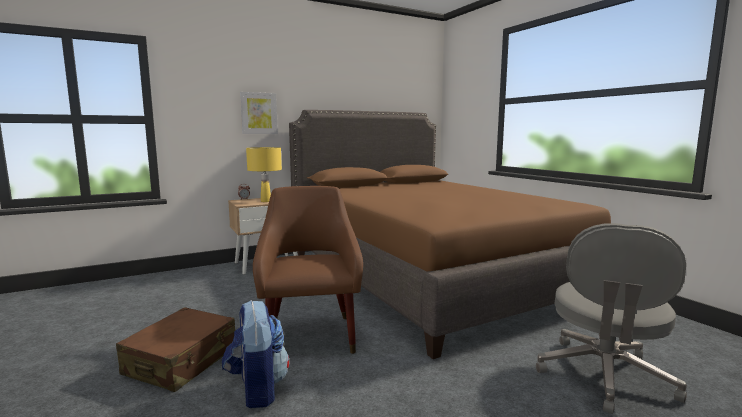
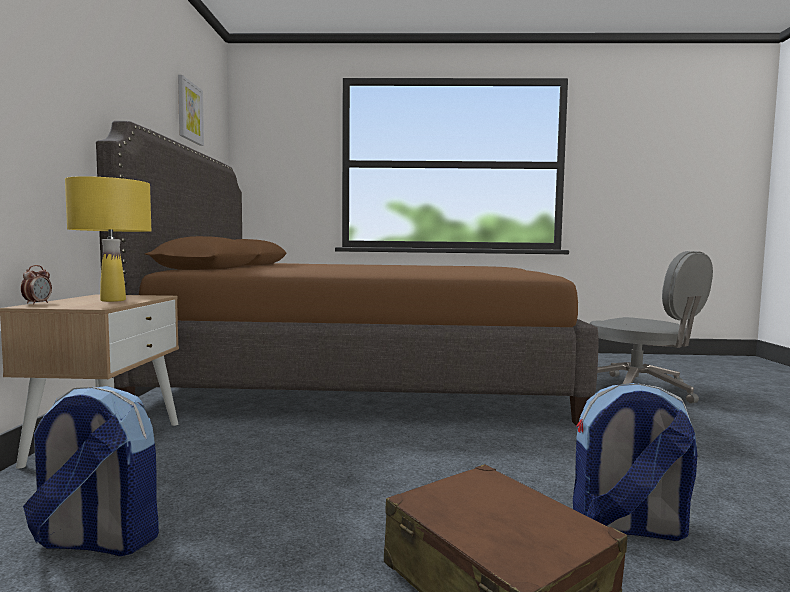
camera: 60 degrees left, 5 degrees down
picture [240,92,278,134] -> picture moved to [178,75,204,146]
brown armchair [253,186,363,354] -> none
none -> backpack [23,386,159,556]

